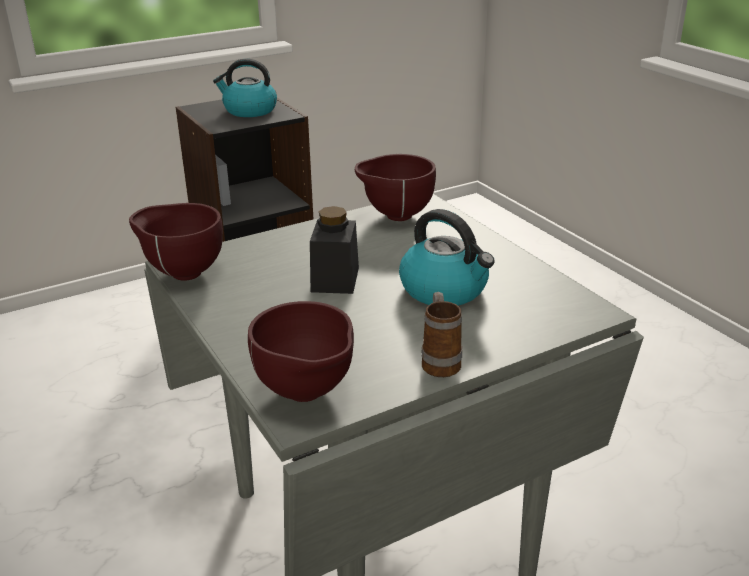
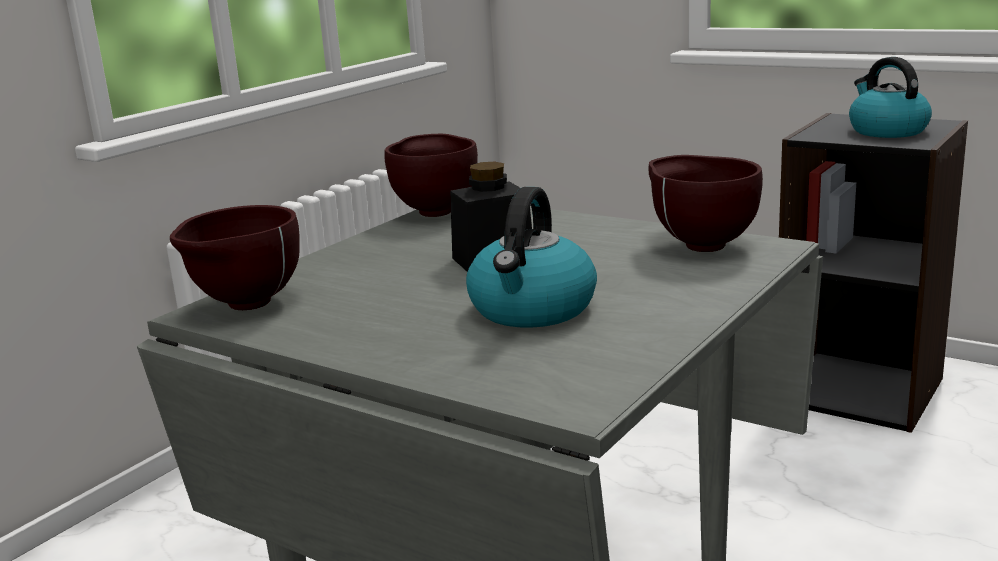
camera: 65 degrees right, 10 degrees down
mug [421,292,462,377] -> none

